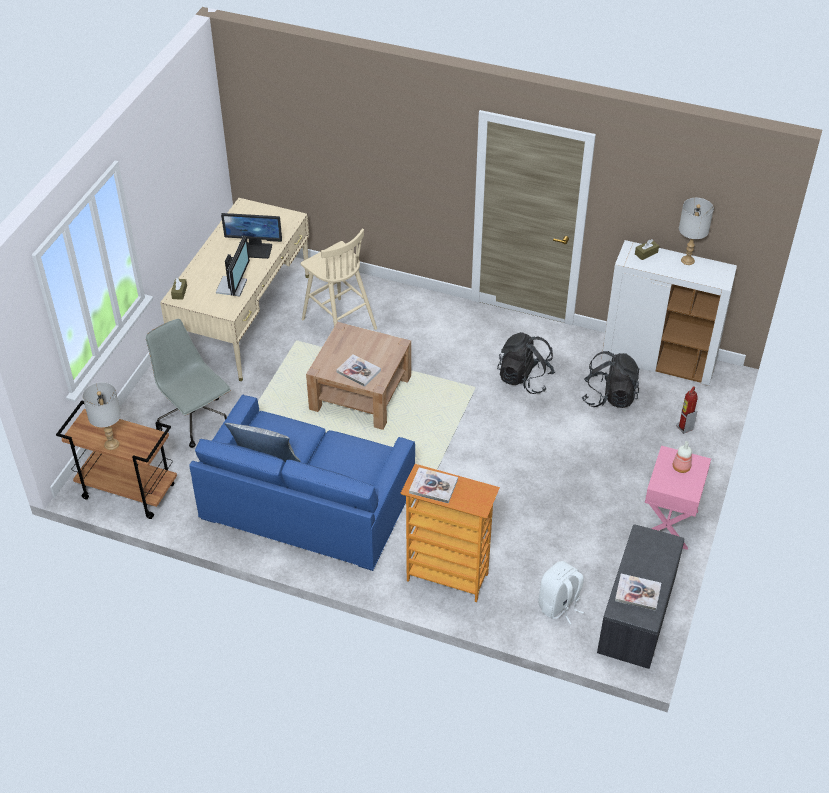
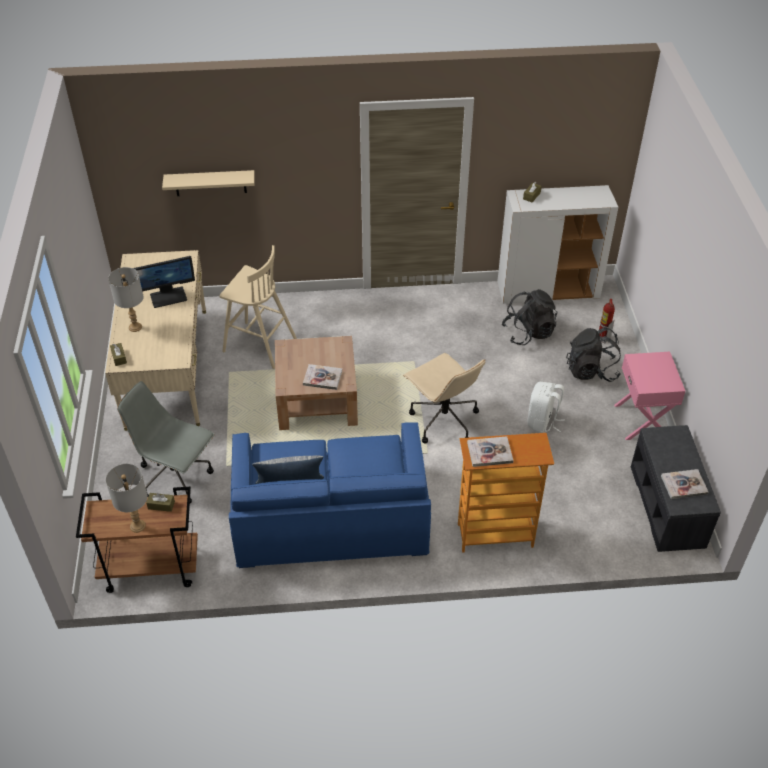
camera: 25 degrees left, 0 degrees up
monitor [216,236,250,296] -> none
black backpack [497,332,555,394] -> black backpack moved to [566,327,621,382]
white backpack [538,561,584,625] -> white backpack moved to [527,382,565,433]
bottle [673,441,692,473] -> none
grey table lamp [679,198,714,265] -> grey table lamp moved to [108,267,143,332]
none -> brown tissue box [146,493,175,512]
none -> beige shelf [162,170,255,196]
none -> beige office chair [403,353,485,444]

